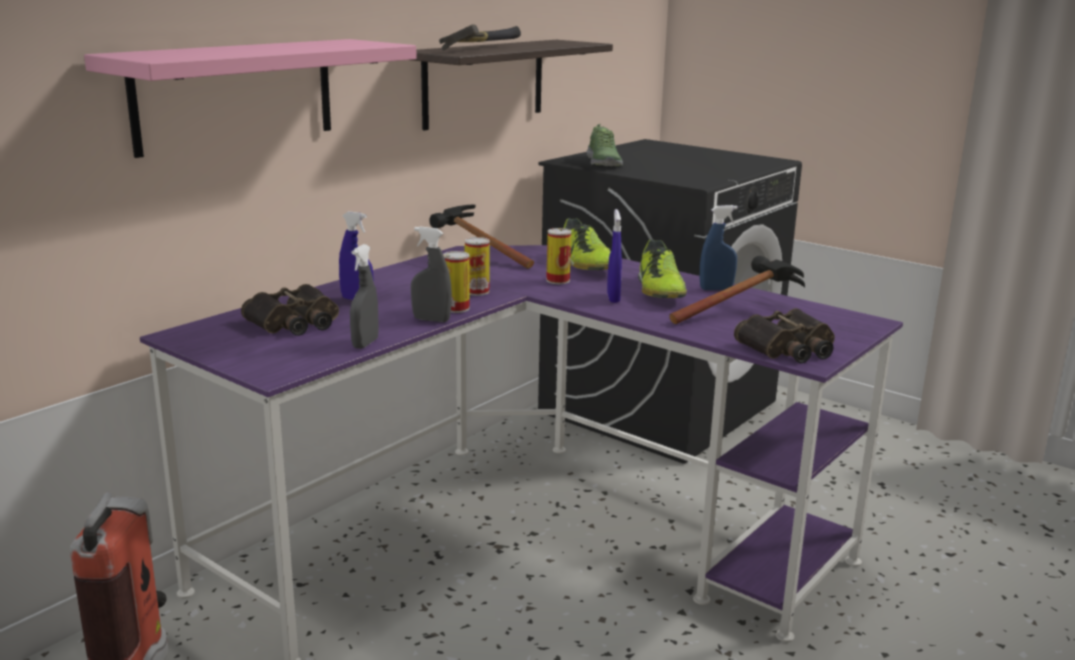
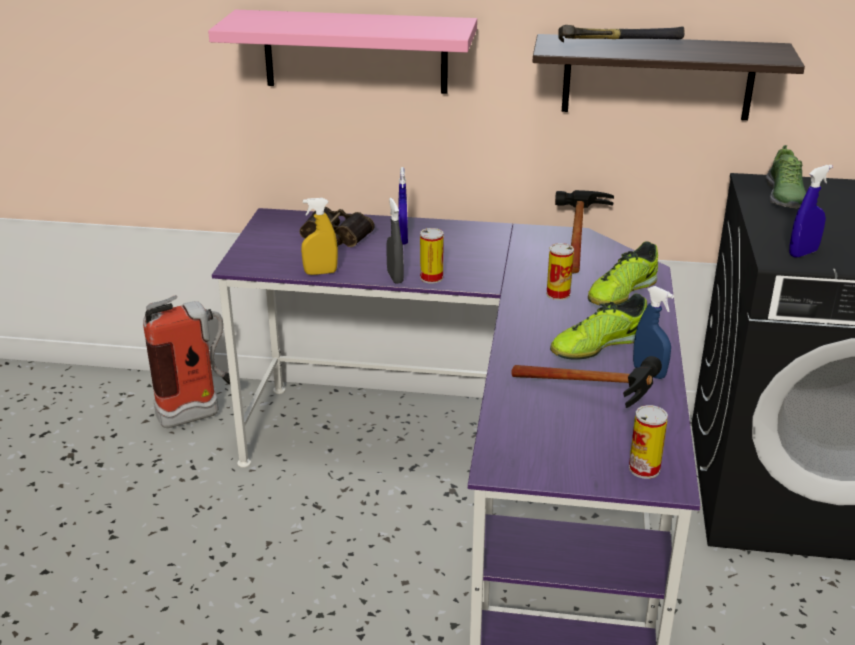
camera: 60 degrees right, 10 degrees up
grey spray bottle [350,244,379,349] -> yellow spray bottle [301,198,338,275]
can [465,237,490,296] -> can moved to [629,405,668,479]
shoe [586,124,623,166] -> shoe turned 45 degrees counterclockwise [766,145,806,209]
blue spray bottle [607,209,622,303] -> blue spray bottle moved to [789,165,833,257]
binoculars [734,308,835,363] -> none

